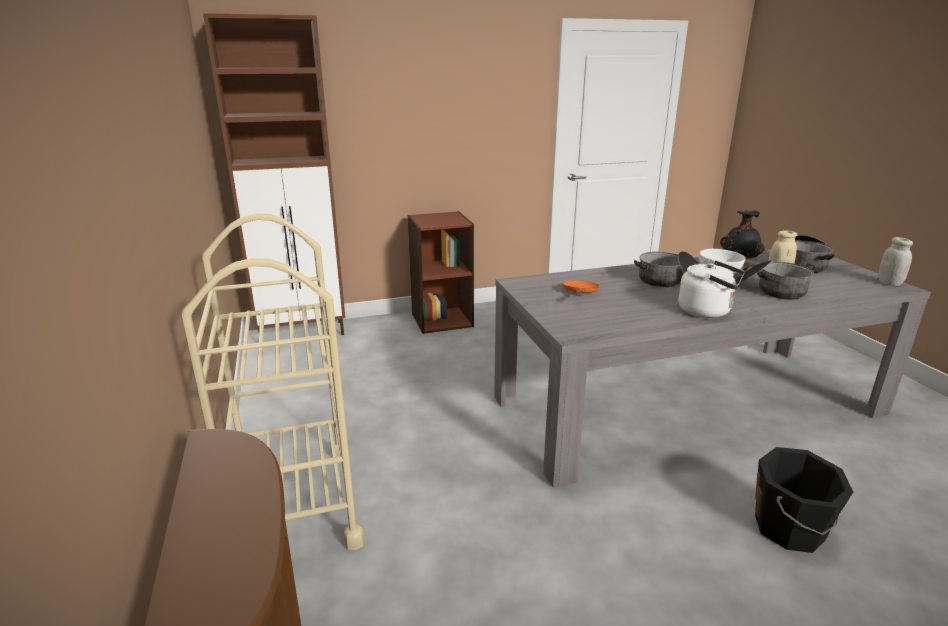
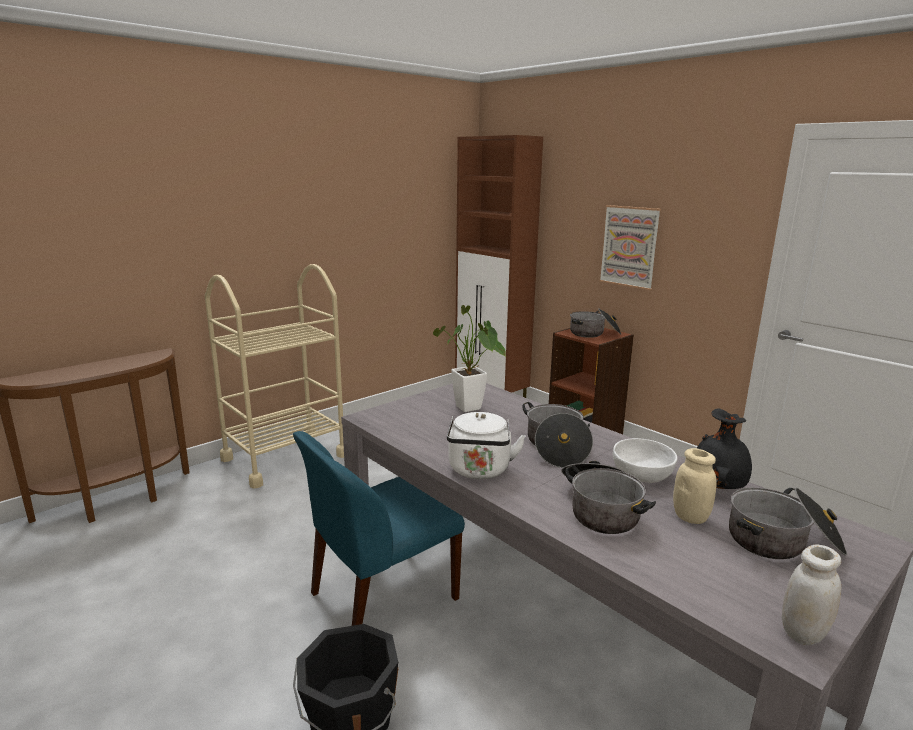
camera: 65 degrees right, 5 degrees down
orange frying pan [562,281,600,296] -> potted plant [433,305,506,412]
none -> blue chair [293,431,465,626]
none -> cooking pot [570,309,621,338]
none -> picture [599,205,661,290]

